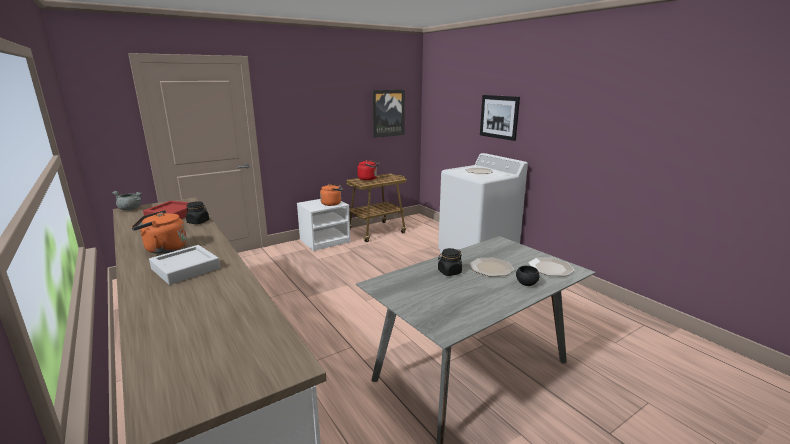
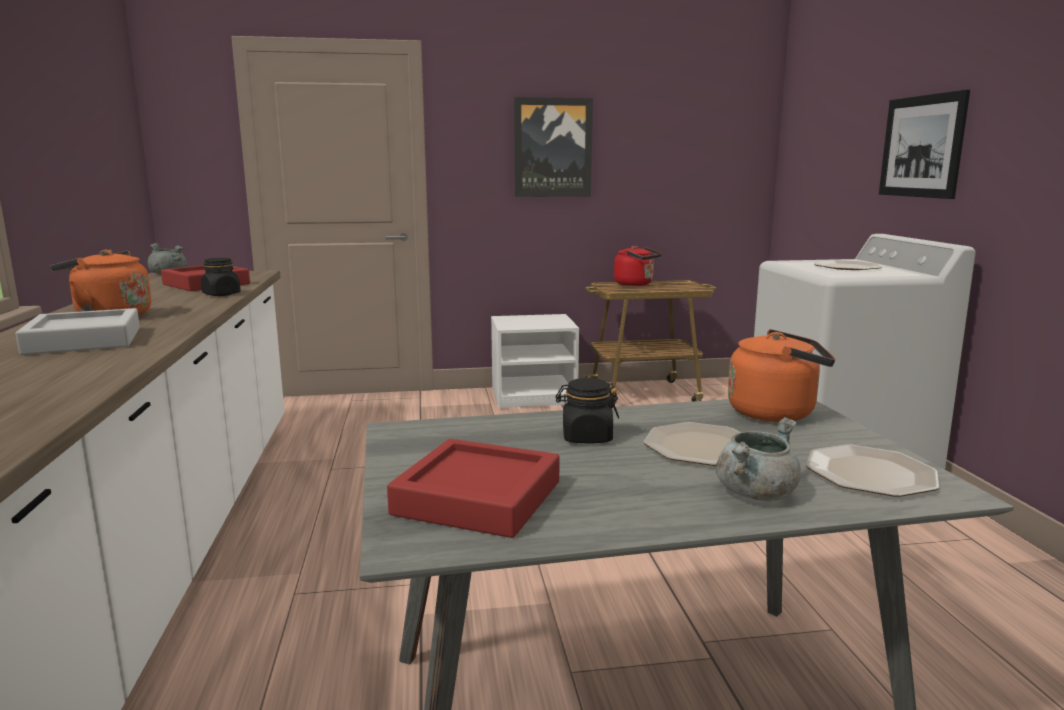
camera: 25 degrees right, 5 degrees down
orange kettle [320,184,343,206] -> orange kettle moved to [728,329,835,422]
picture [372,90,405,138] -> picture moved to [514,97,593,197]
black bowl [516,266,540,286] -> grey cooking pot [716,417,801,501]
none -> red tray [387,439,560,538]

